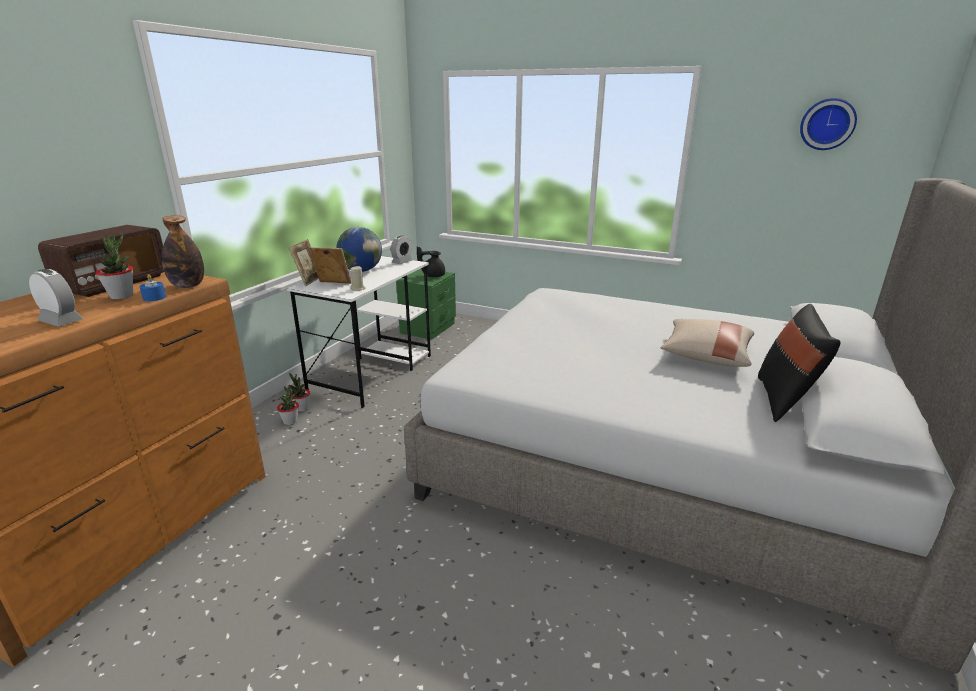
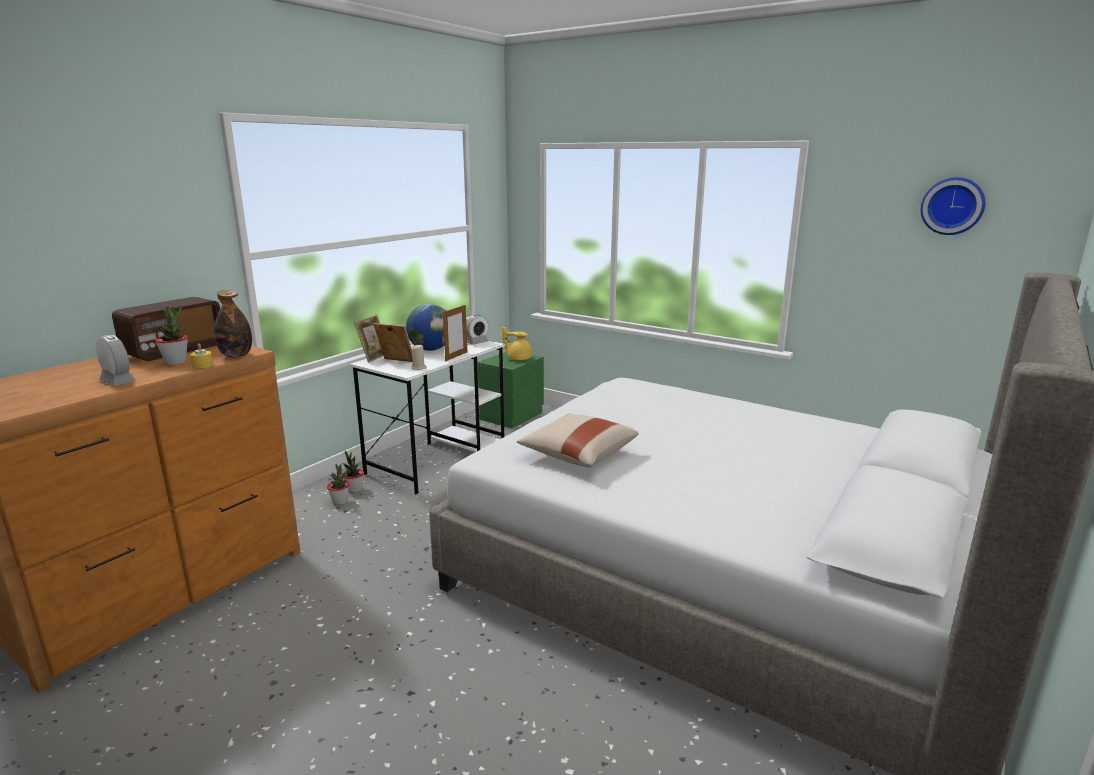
camera: 10 degrees right, 5 degrees down
blue candle [139,274,166,301] -> yellow candle [190,343,213,368]
black teapot [417,246,445,277] -> yellow teapot [502,326,532,361]
beige pillow [661,319,754,367] -> beige pillow moved to [517,414,639,467]
black pillow [758,304,841,422] -> none
none -> picture frame [443,304,467,361]

